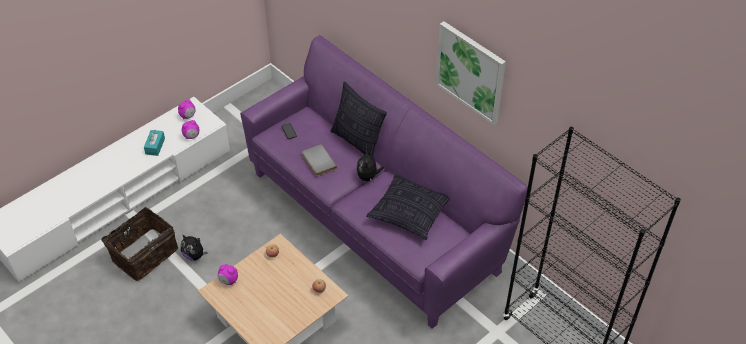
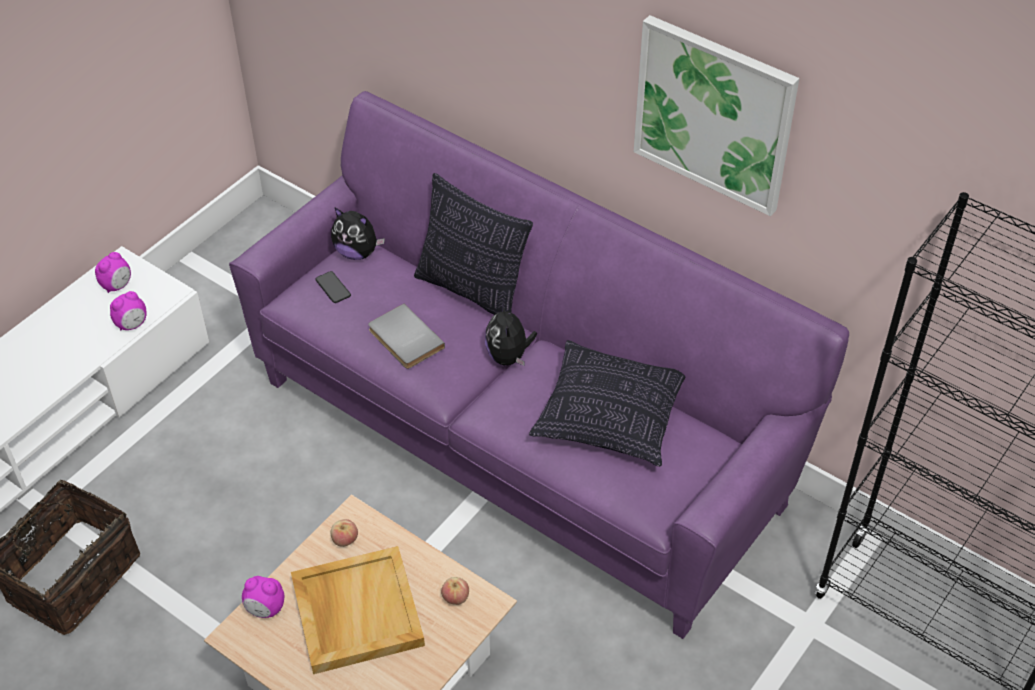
camera: 10 degrees left, 0 degrees up
turquoise tissue box [144,130,165,156] -> none
plush toy [181,234,208,261] -> plush toy moved to [331,207,385,260]
none -> beige tray [291,546,425,674]

